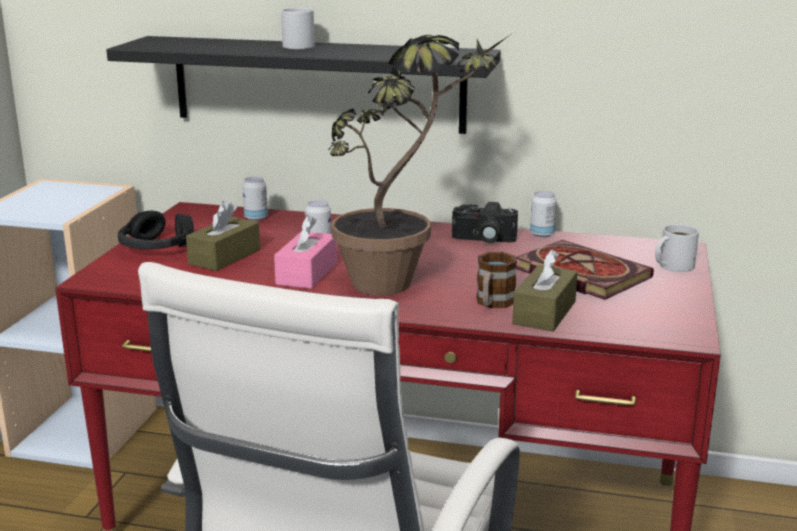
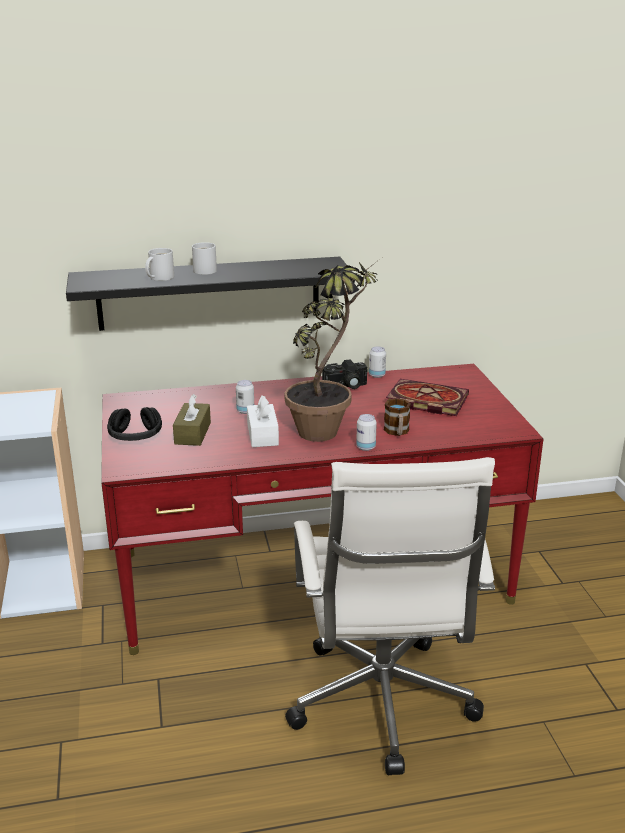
camera: 25 degrees left, 5 degrees up
can [242,177,268,221] -> can moved to [356,414,377,451]
pink tissue box [274,215,337,289] -> white tissue box [247,396,279,447]
brown tissue box [512,250,578,331] -> none
white mug [655,224,699,272] -> white mug moved to [145,248,174,281]

